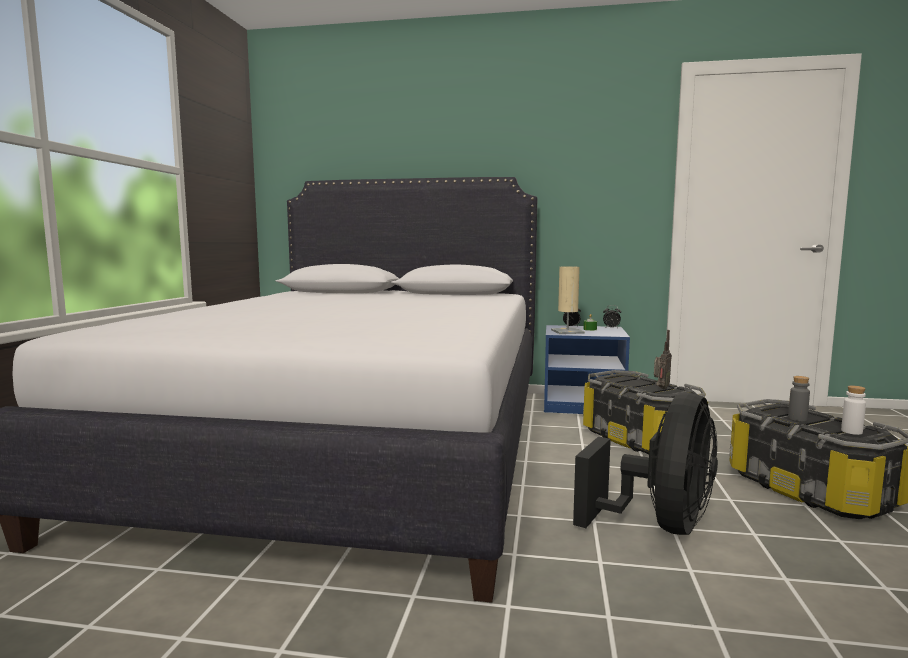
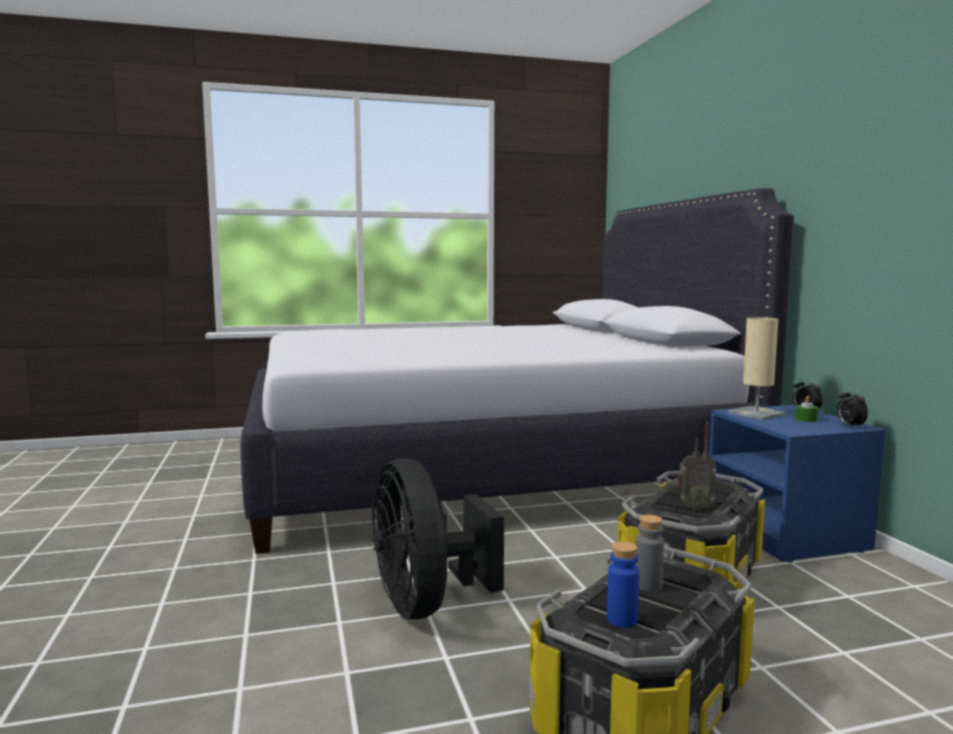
camera: 65 degrees right, 0 degrees up
black fan [573,393,718,535] -> black fan turned 60 degrees clockwise [372,458,504,619]
white bottle [841,386,866,435] -> blue bottle [607,541,640,628]

